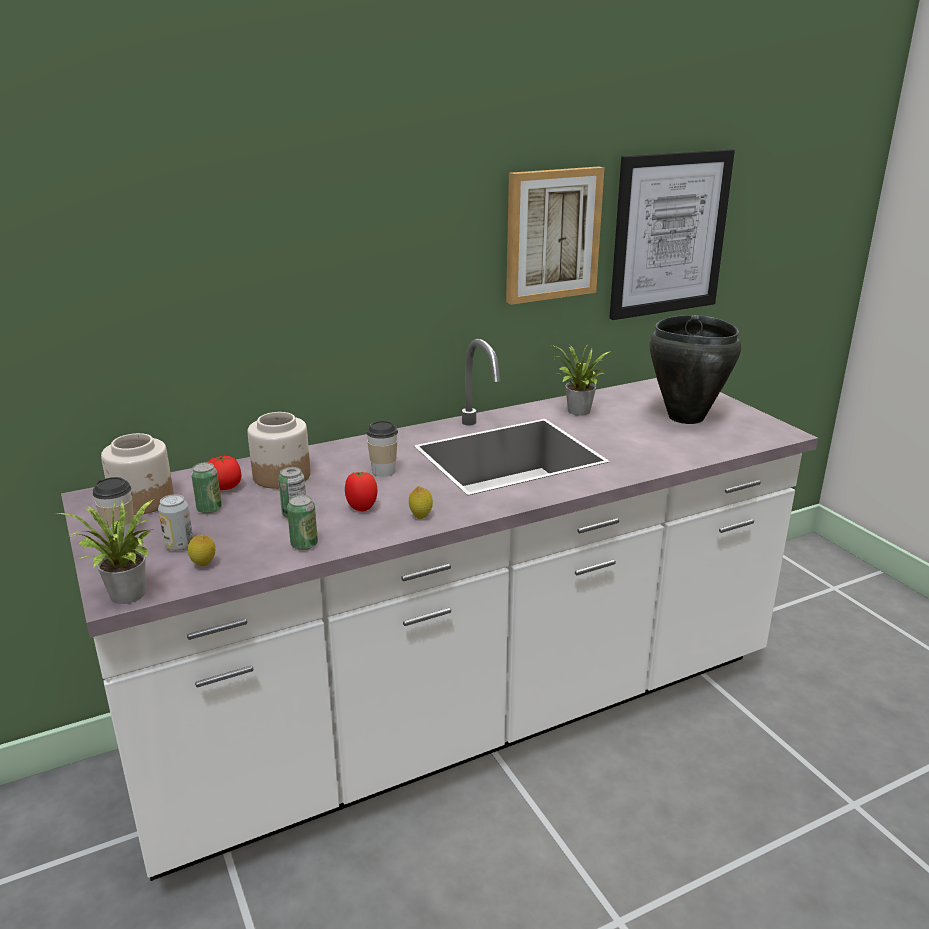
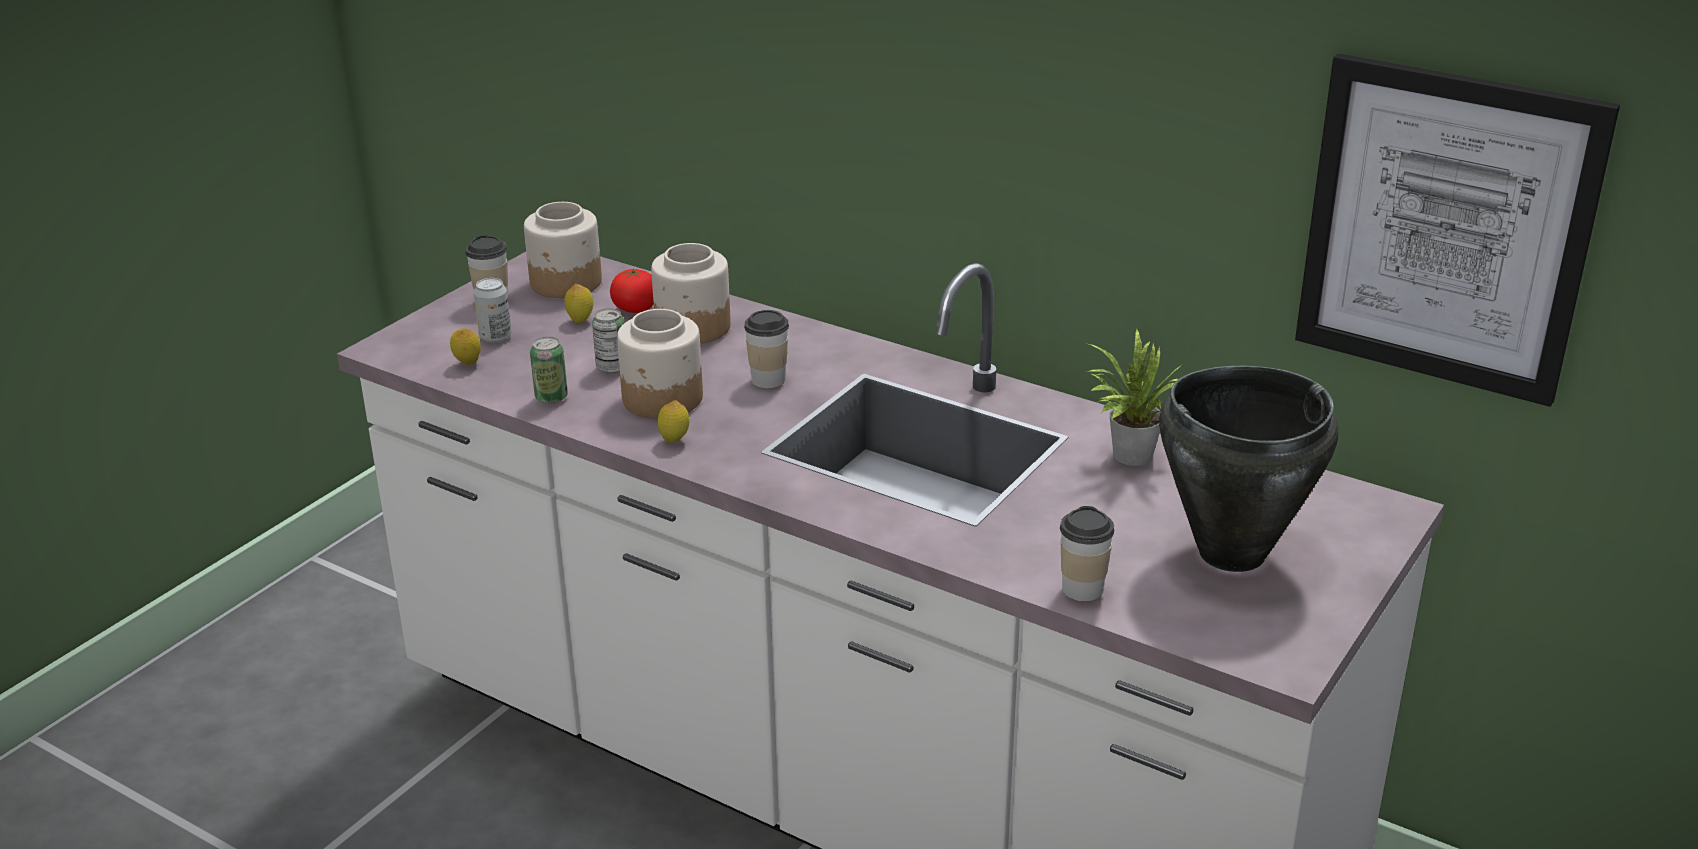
camera: 60 degrees right, 5 degrees up
potted plant [56,499,154,604] -> none
can [191,462,222,514] -> lemon [564,284,593,323]
tomato [345,472,378,512] -> jar [617,309,703,418]
picture [506,166,604,305] -> none
none -> cup [1060,506,1114,601]

